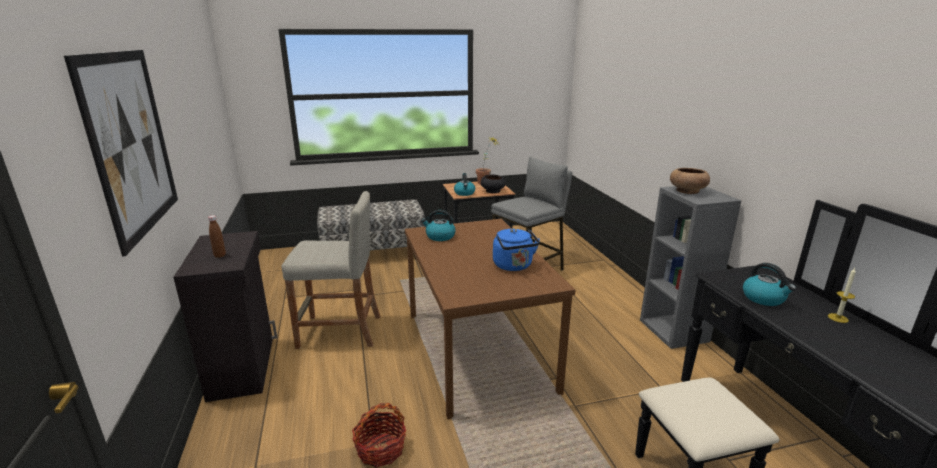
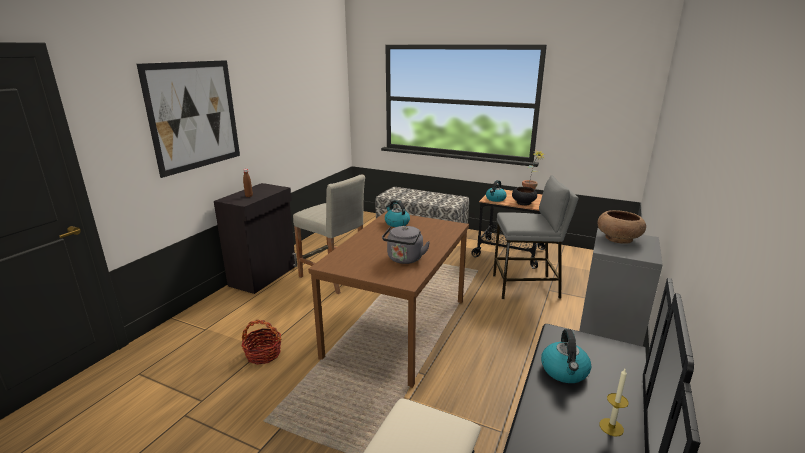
camera: 40 degrees right, 0 degrees up
blue kettle [493,229,540,271] -> grey kettle [382,226,430,264]

